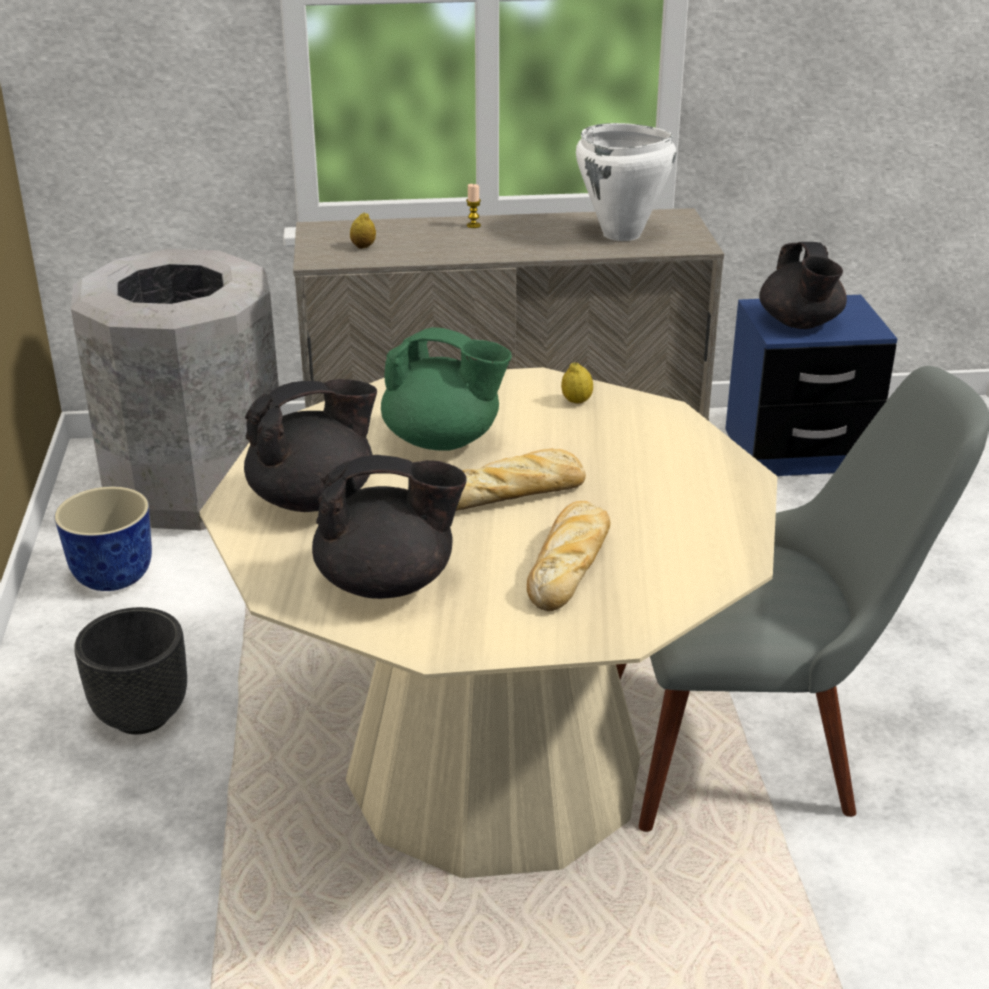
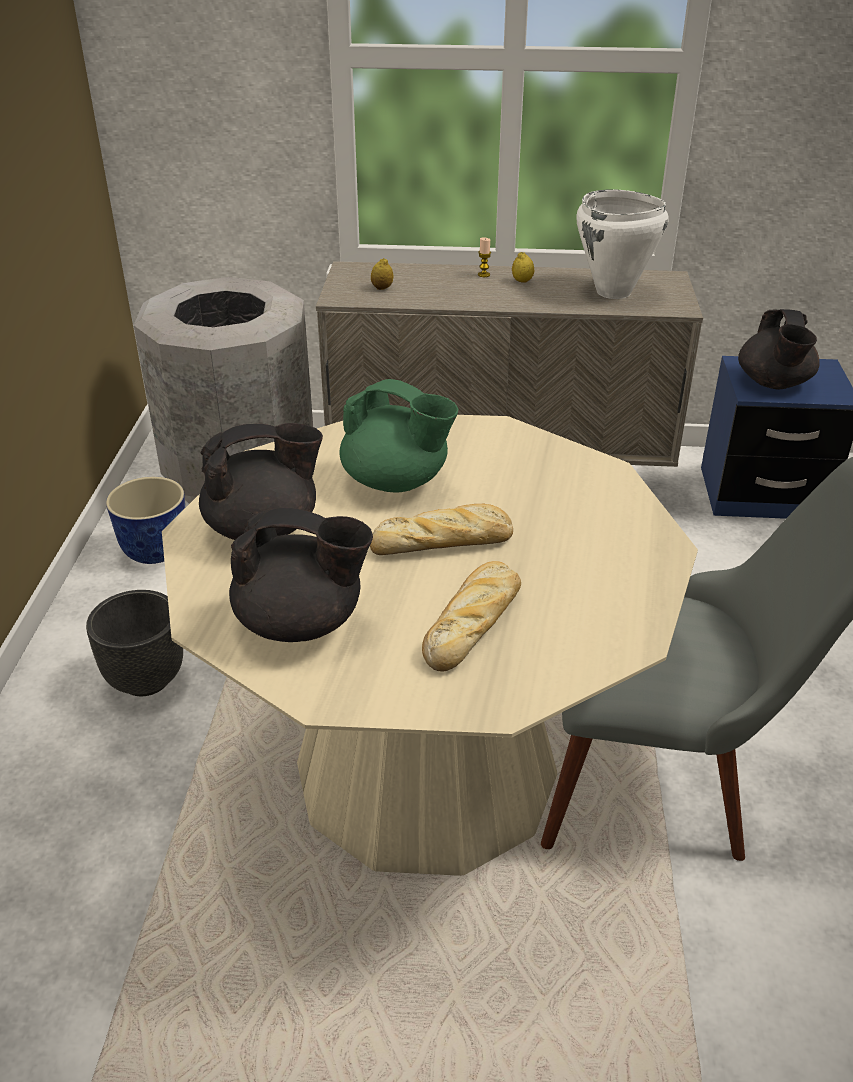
camera: 10 degrees right, 5 degrees up
lemon [561,362,593,404] -> lemon moved to [512,252,534,283]

